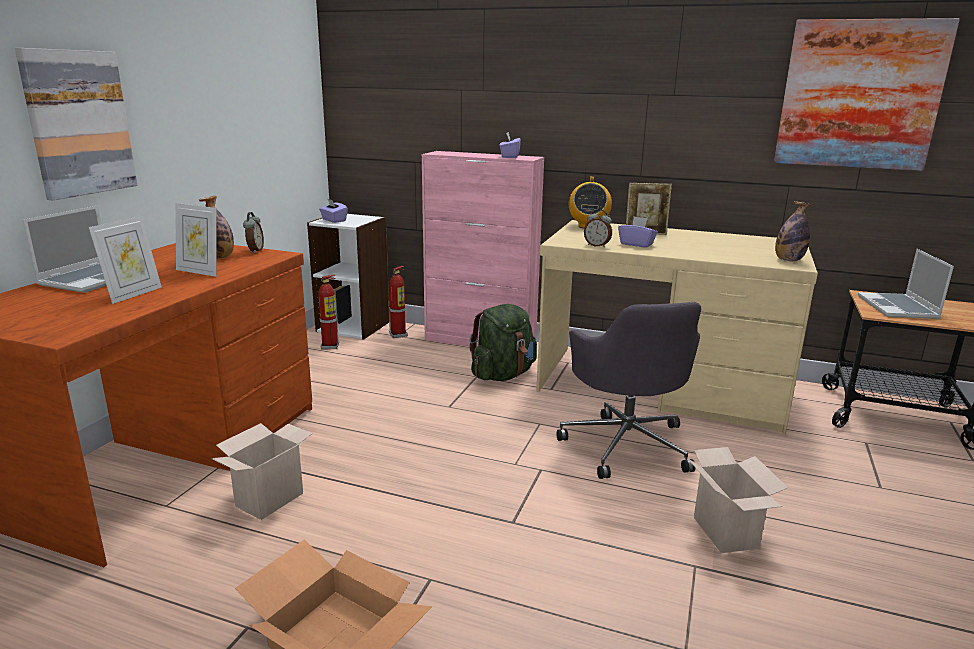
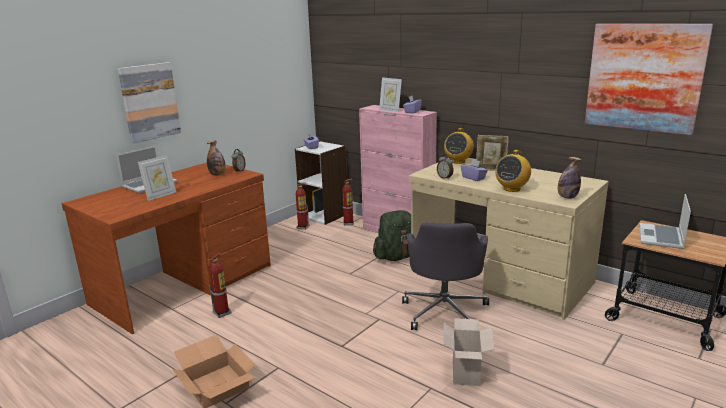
camera: 20 degrees right, 0 degrees up
picture frame [175,203,217,277] -> picture frame moved to [379,77,402,112]
cardboard box [211,423,313,520] -> fire extinguisher [209,252,231,318]
none -> radio [495,150,531,192]

